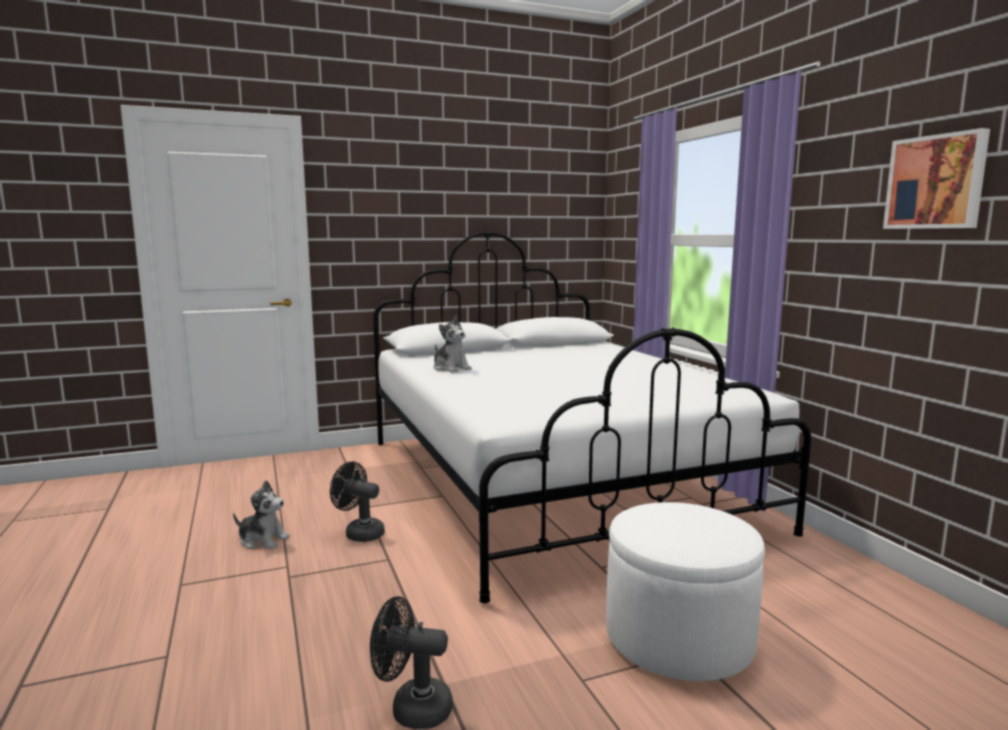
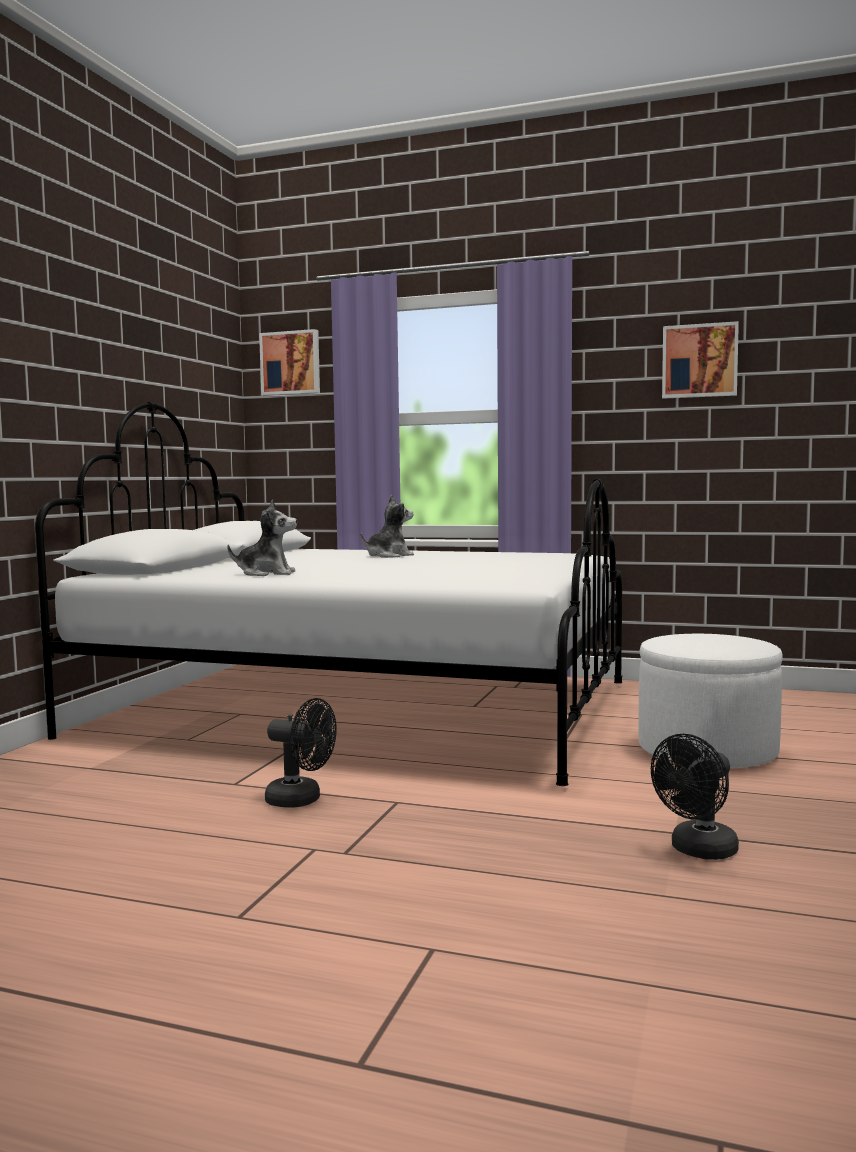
camera: 50 degrees left, 5 degrees down
plush toy [233,480,290,549] -> plush toy moved to [361,495,414,558]
black fan [330,462,385,542] -> black fan turned 135 degrees counterclockwise [265,698,337,808]
none -> picture [259,329,320,396]

